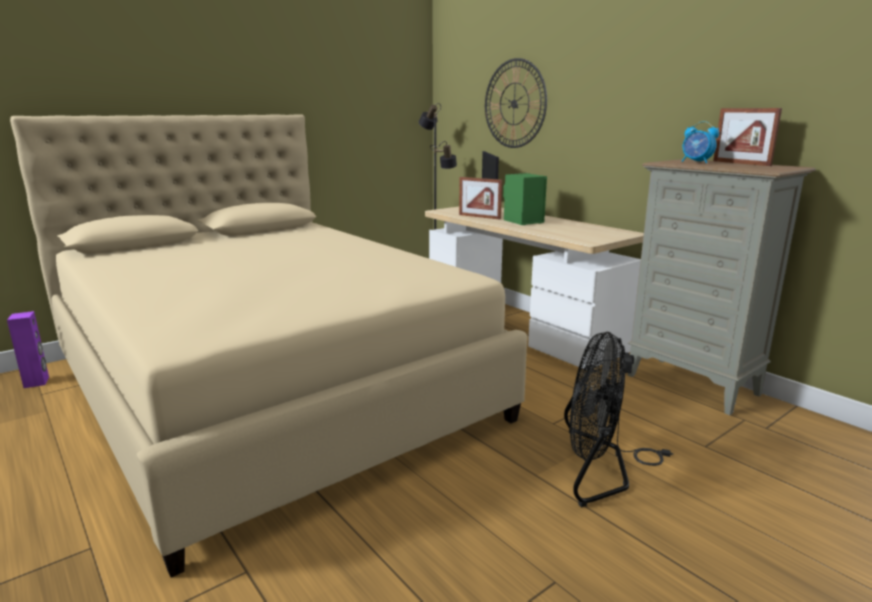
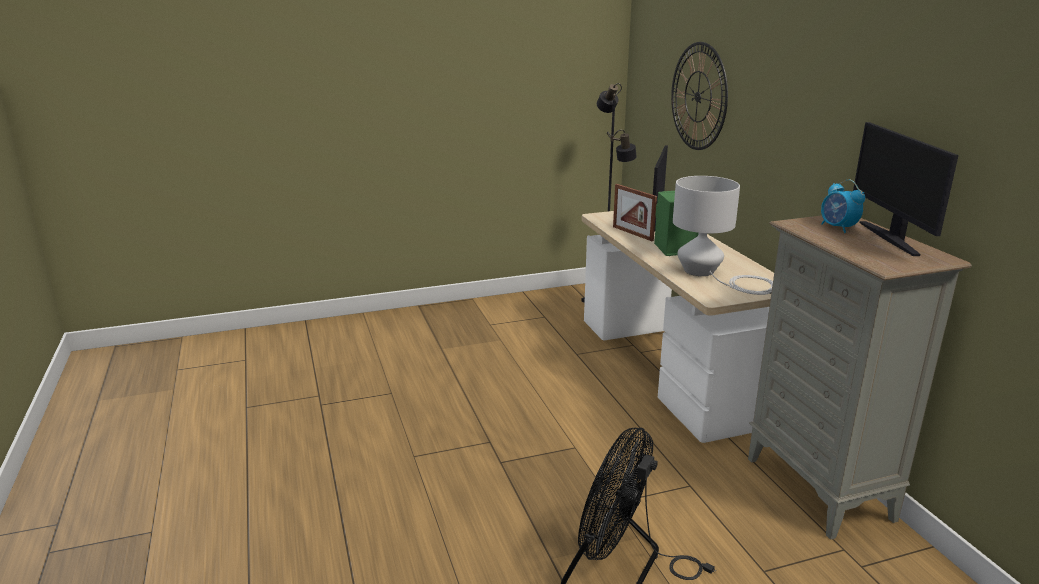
camera: 20 degrees right, 5 degrees up
purple speaker [7,311,49,388] -> none
beige bed [10,114,527,578] -> none
picture frame [713,108,782,166] -> monitor [853,122,959,256]
none -> grey table lamp [673,176,773,295]

